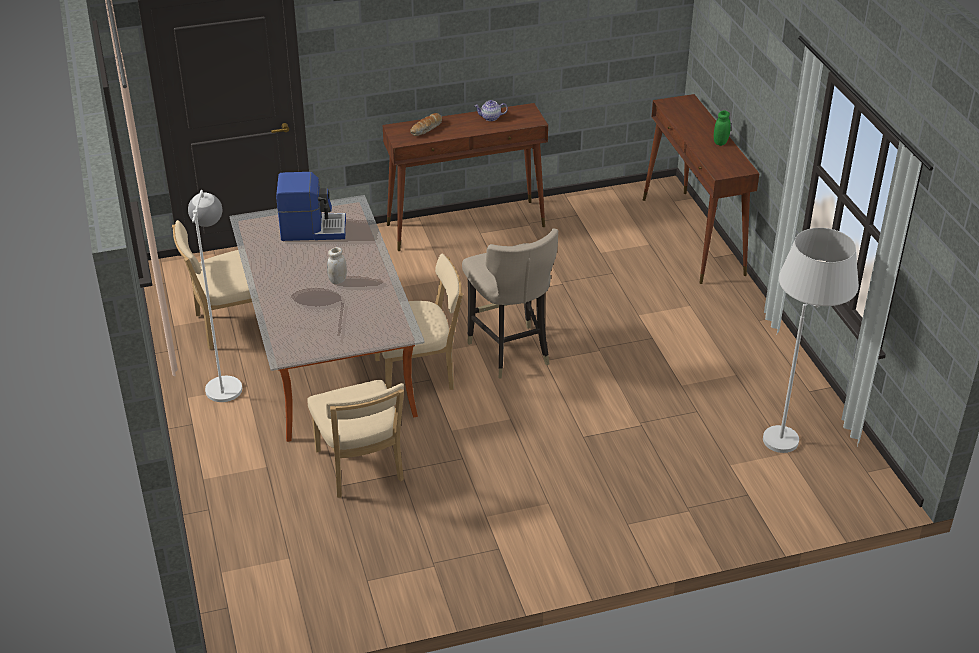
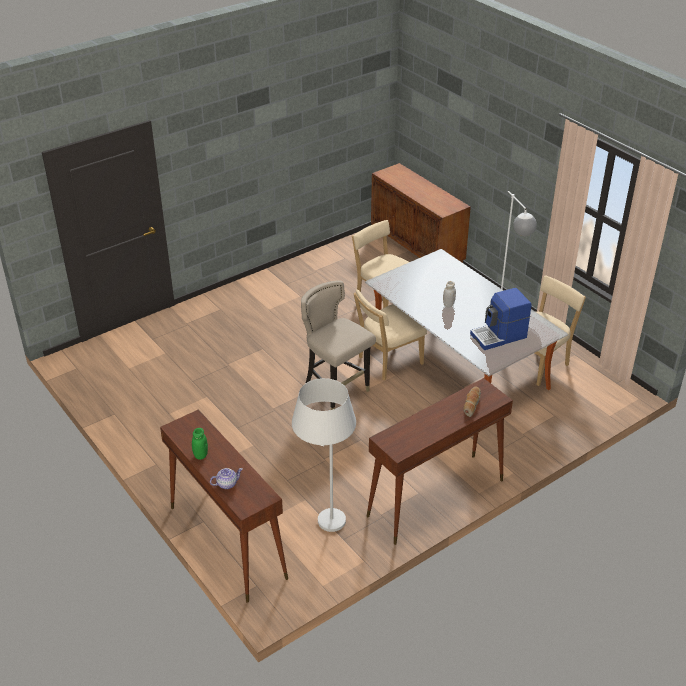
camera: 160 degrees right, 0 degrees up
teapot [474,100,508,121] -> teapot moved to [210,468,243,489]
white floor lamp [763,228,859,453] -> white floor lamp moved to [292,378,356,532]
none -> brown cabinet [371,163,471,263]

